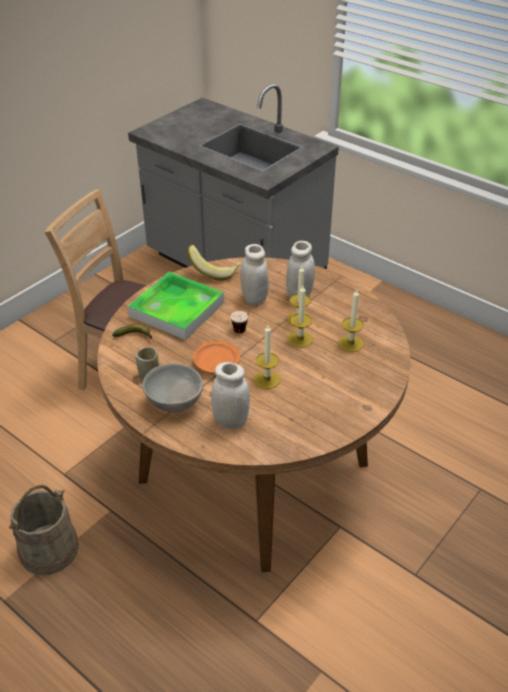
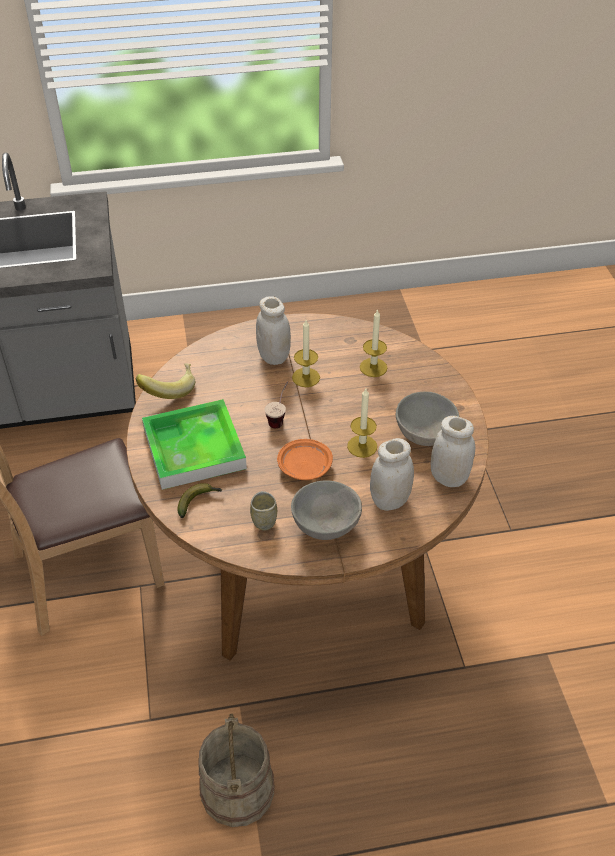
camera: 50 degrees left, 5 degrees up
white jar [240,244,269,305] -> white jar moved to [431,416,475,487]
candle [287,286,313,348] -> none
none -> grey bowl [396,392,459,446]

